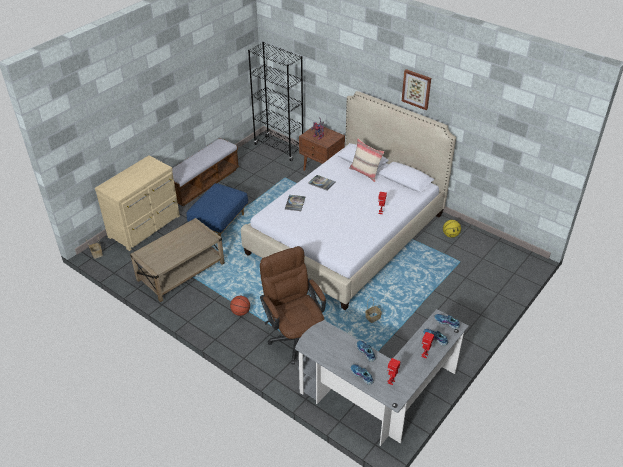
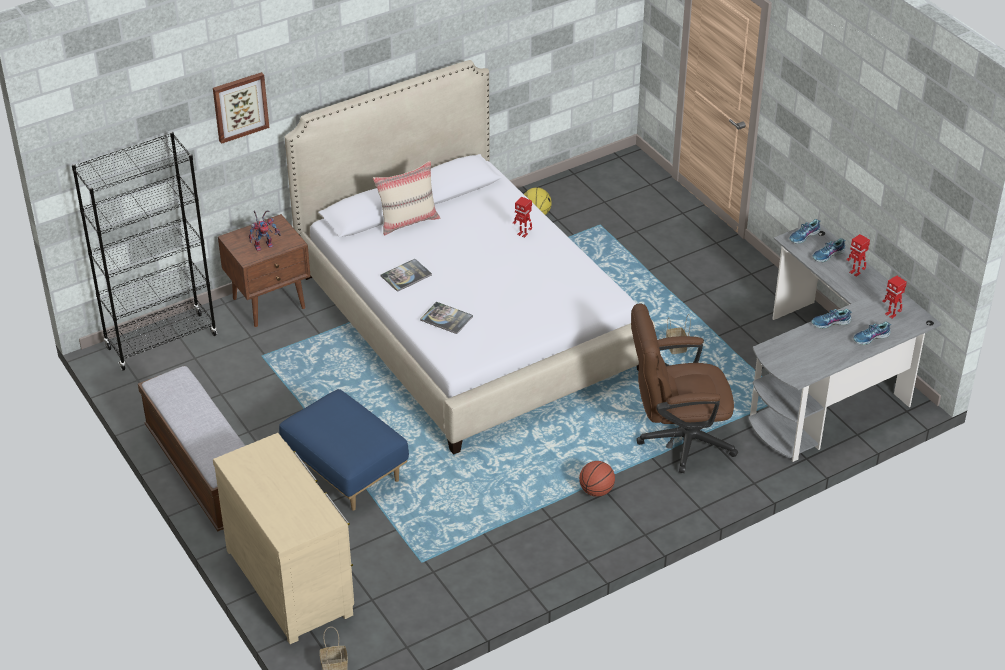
camera: 70 degrees left, 0 degrees up
beige coffee table [130,218,224,302] -> none
picture [402,69,431,110] -> picture moved to [213,72,269,144]

